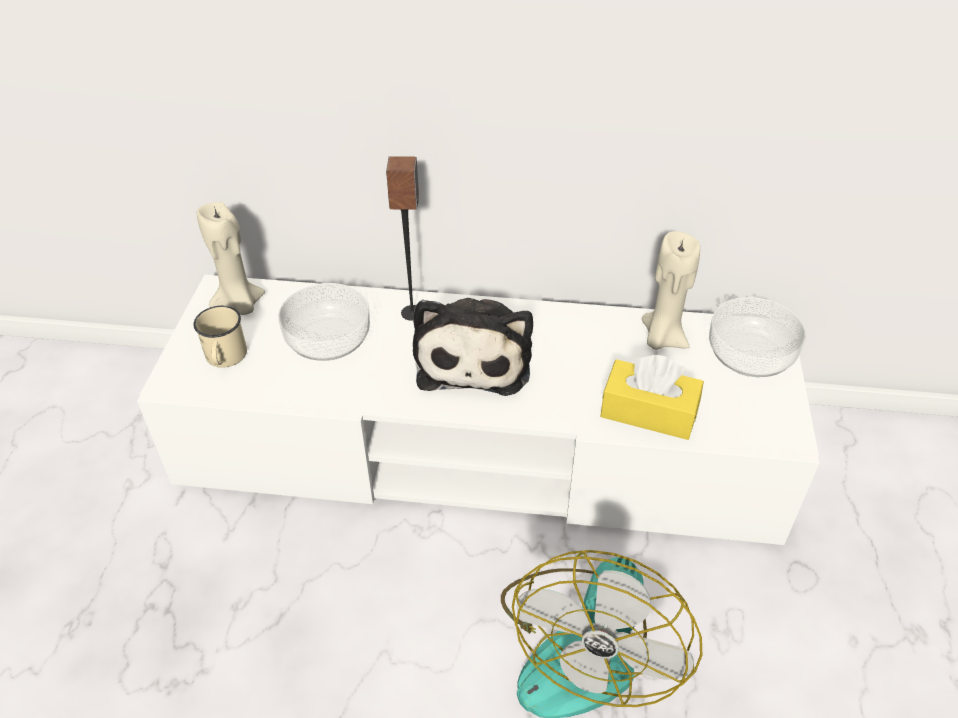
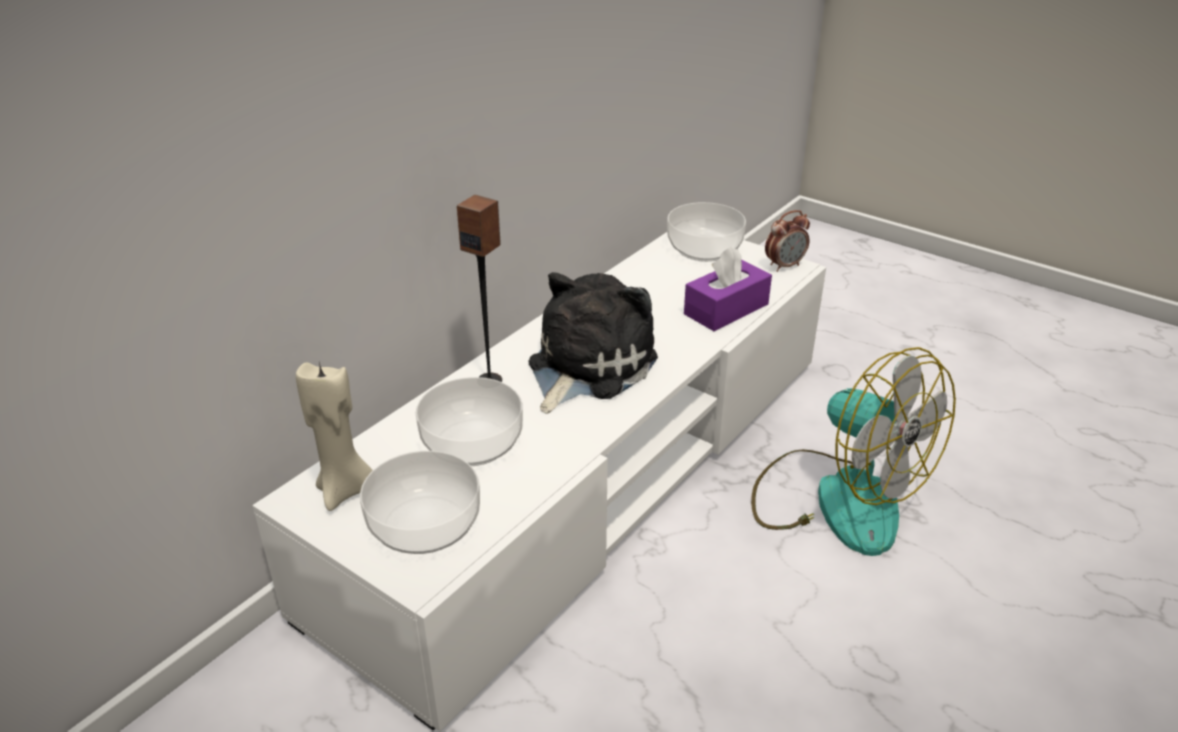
camera: 60 degrees left, 10 degrees down
beige mug [193,306,247,368] -> bowl [360,451,480,554]
plush toy [413,298,533,396] -> plush toy turned 90 degrees counterclockwise [529,272,658,414]
yellow tissue box [600,355,704,440] -> purple tissue box [684,247,772,331]
beige candle [642,231,700,350] -> none
none -> alarm clock [765,210,810,272]

